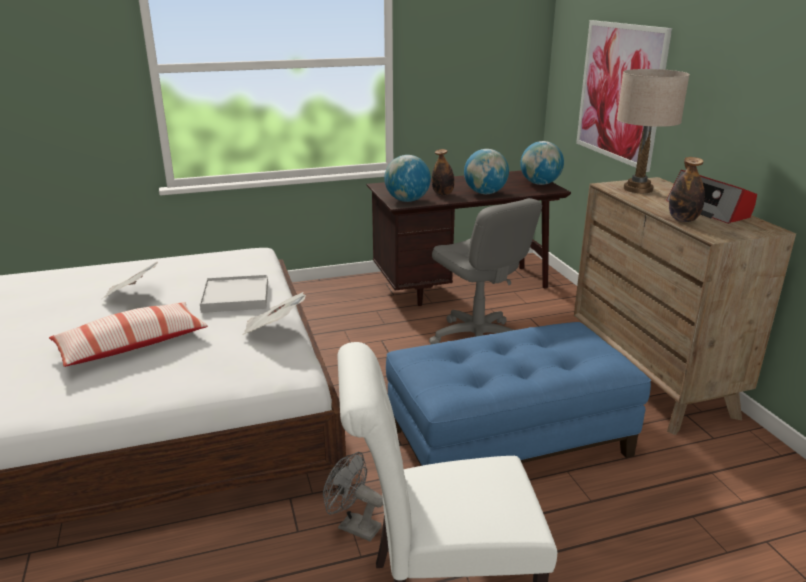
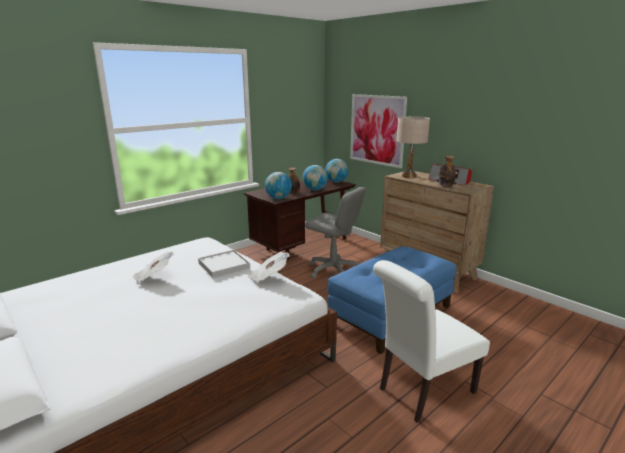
camera: 25 degrees left, 5 degrees down
pillow [49,302,208,367] -> none
grey fan [323,452,383,541] -> none

